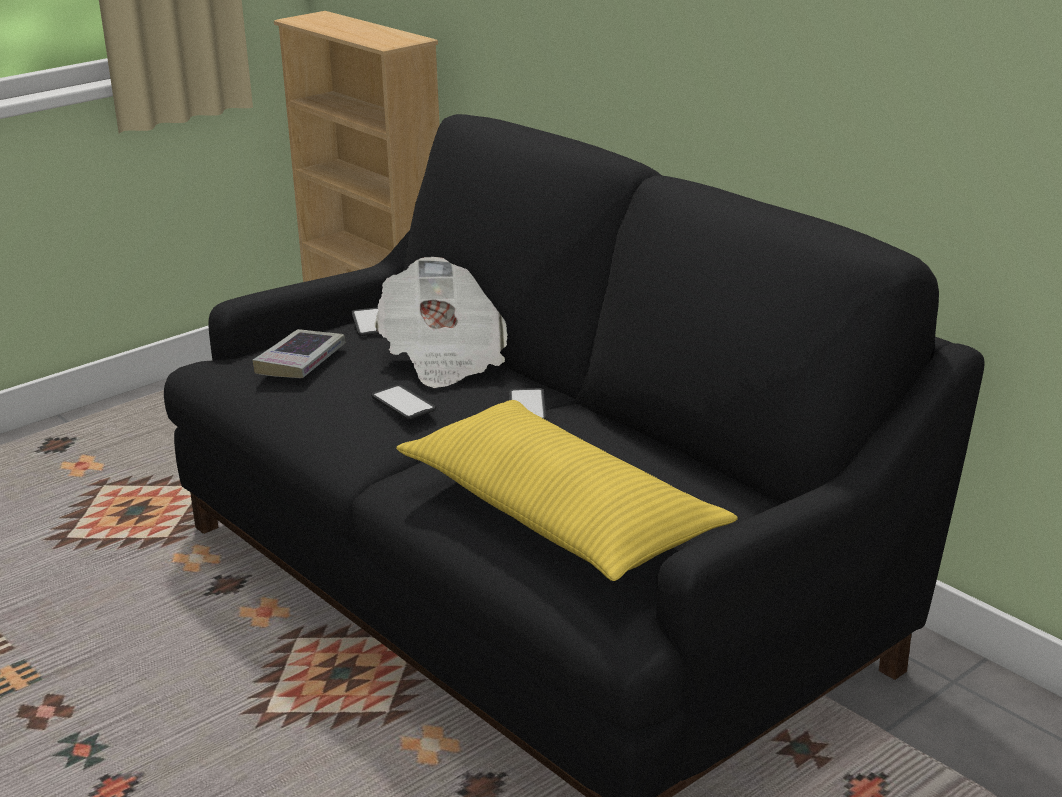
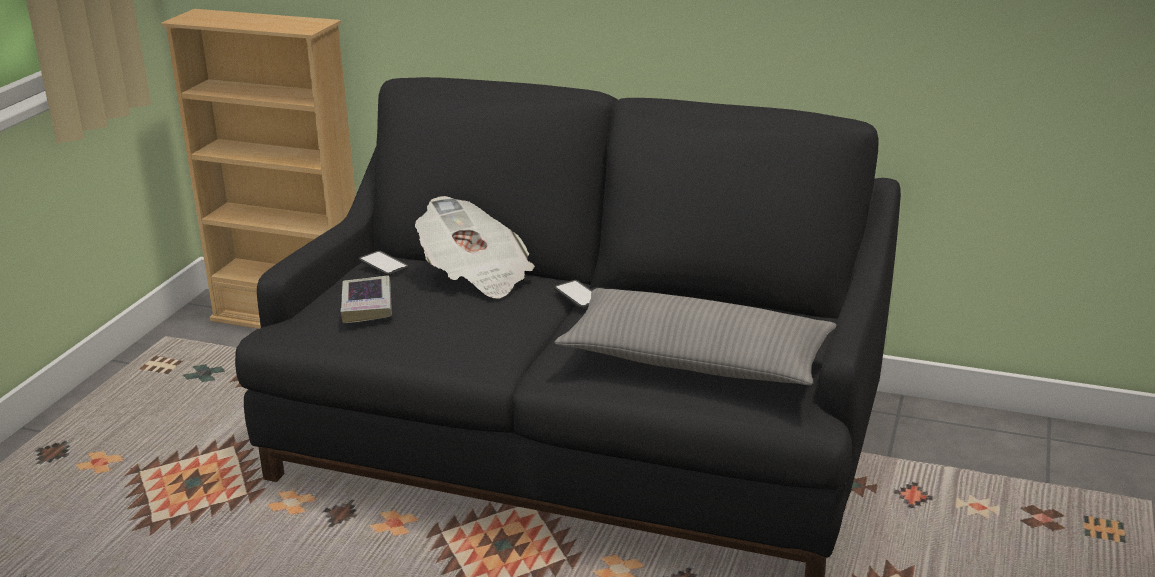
camera: 30 degrees left, 0 degrees up
phone [371,385,436,419] -> none
yellow pillow [396,400,738,581] -> grey pillow [554,288,836,385]

